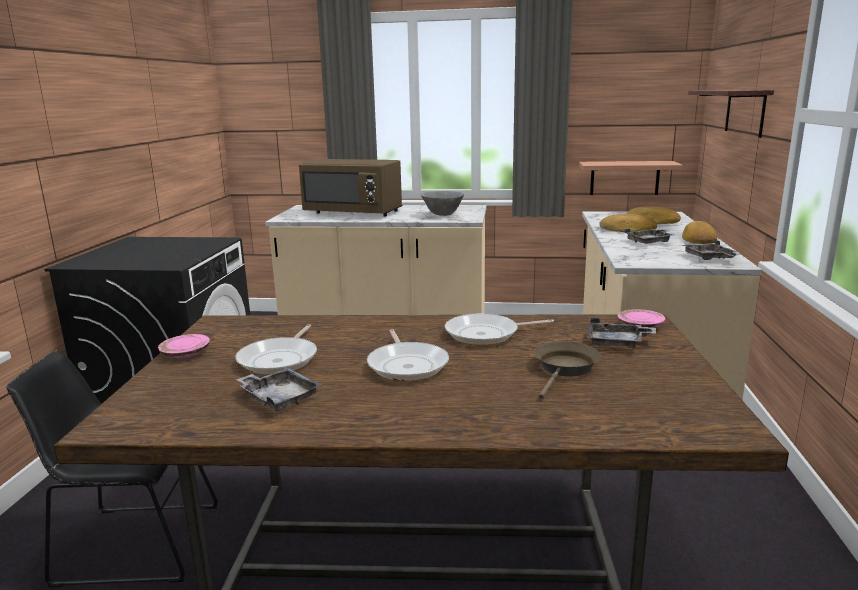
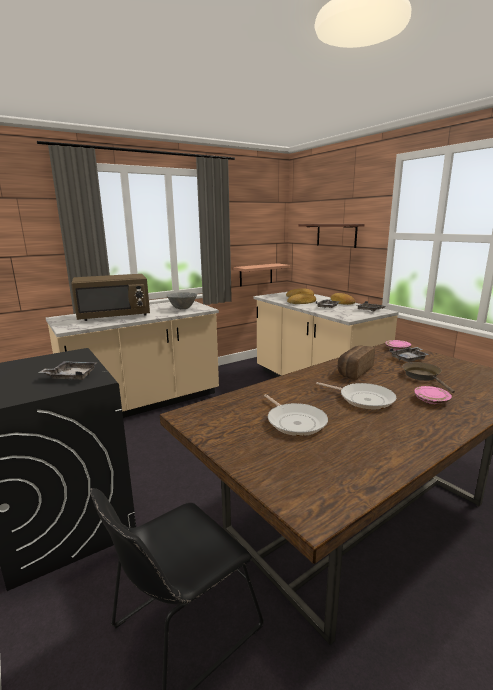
camera: 40 degrees left, 0 degrees up
pink plate [158,334,210,358] -> pink plate moved to [414,386,452,404]
grey tray [236,367,321,412] -> grey tray moved to [38,361,97,380]
frying pan [445,313,554,345] -> bread [338,345,375,380]

